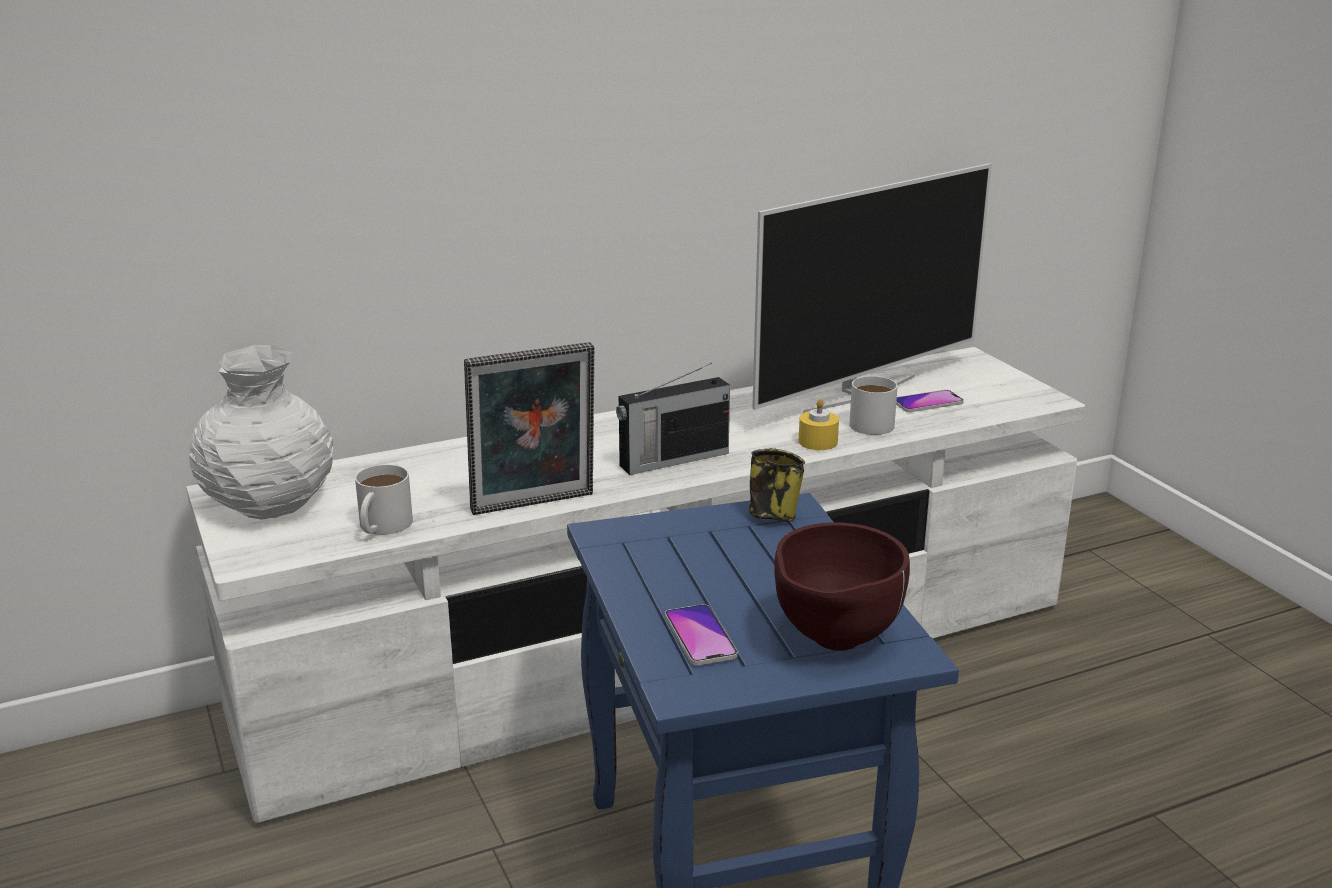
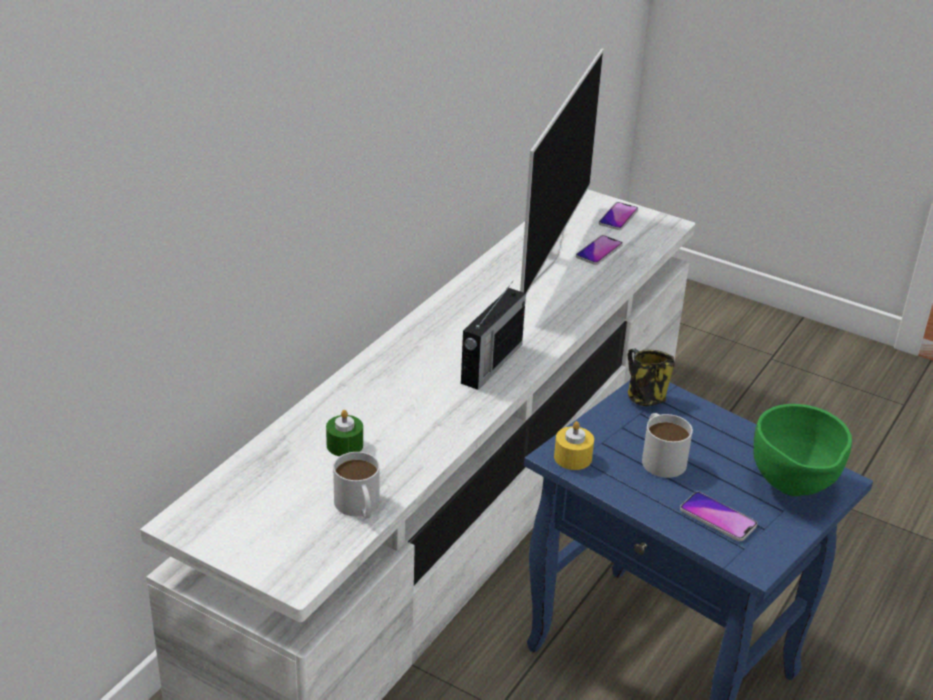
camera: 35 degrees left, 10 degrees up
white vase [189,345,333,520] -> none
picture frame [464,342,595,515] -> none
brown bowl [774,522,910,651] -> green bowl [753,404,852,496]
yellow candle [799,398,839,450] -> yellow candle moved to [554,421,594,470]
white mug [849,376,898,435] -> white mug moved to [642,413,693,478]
none -> green candle [326,410,363,456]
none -> phone [599,202,638,230]

